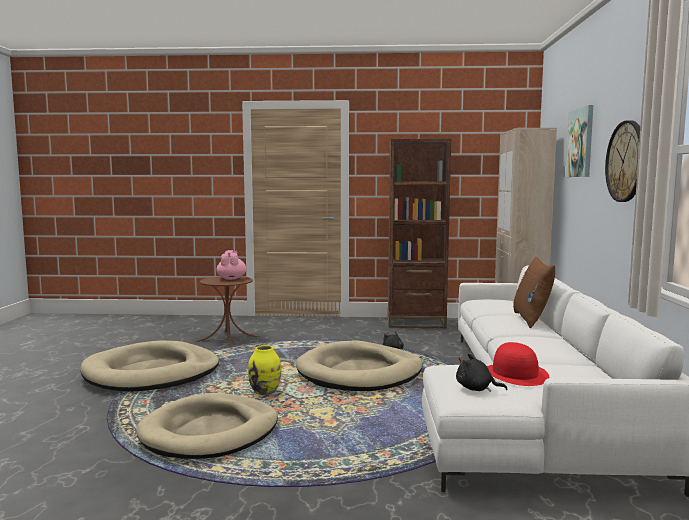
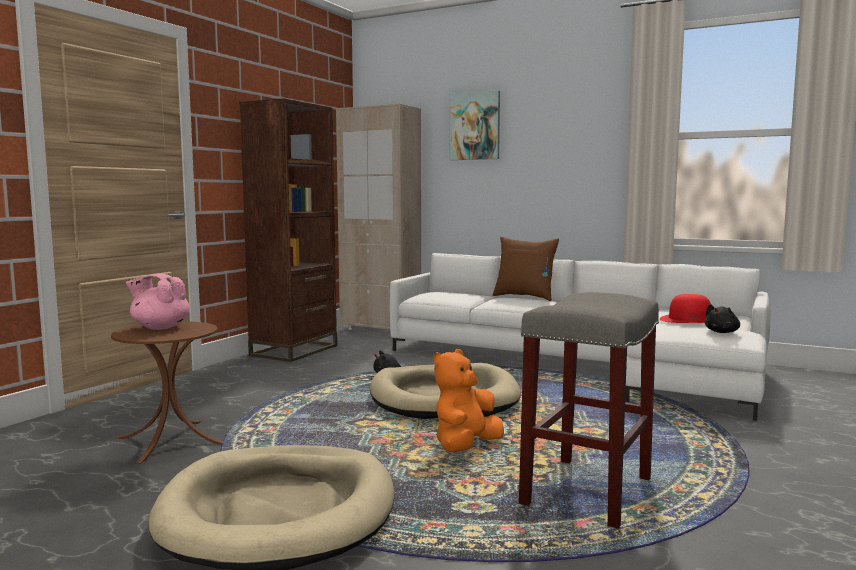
camera: 65 degrees left, 0 degrees up
beige dog bed [136,393,278,459] -> grey stool [519,292,659,529]
yellow vase [248,345,281,395] -> orange plush toy [434,349,504,453]
wall clock [605,120,640,202] -> none

